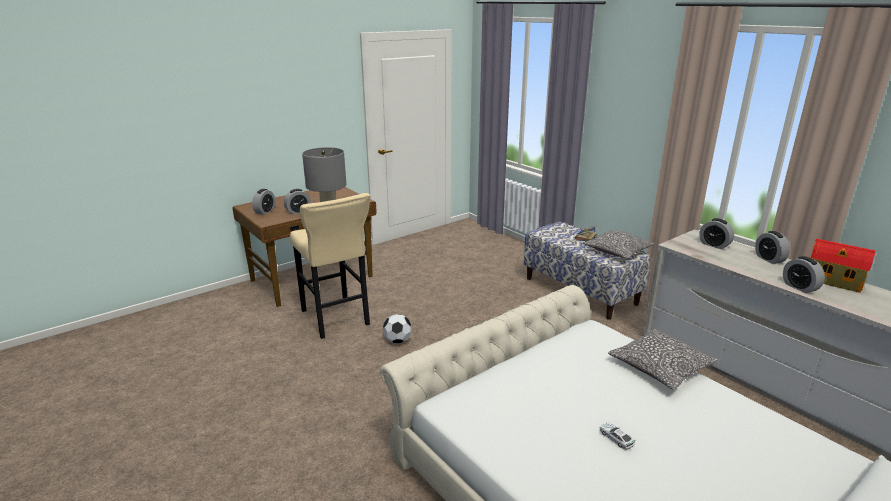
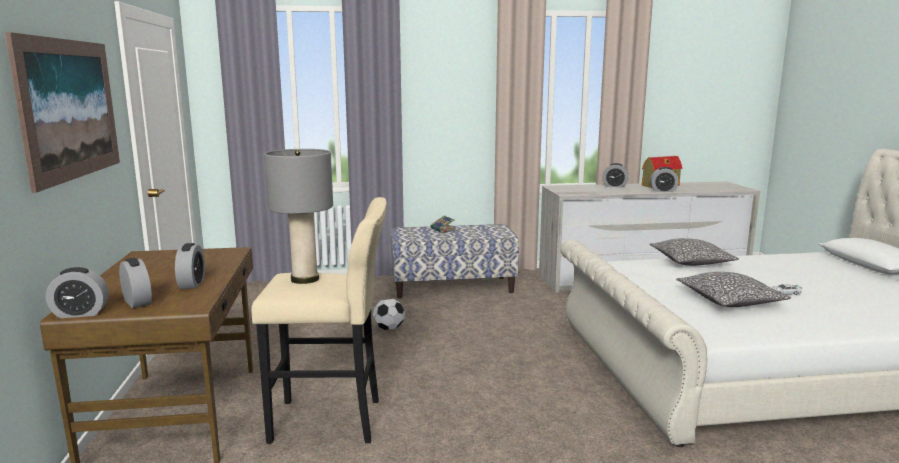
camera: 60 degrees left, 10 degrees down
football [383,314,412,344] -> football moved to [373,299,405,330]
pillow [583,230,654,259] -> pillow moved to [676,272,791,307]
alarm clock [699,218,734,249] -> alarm clock moved to [46,267,109,318]
none -> picture [5,32,120,193]

